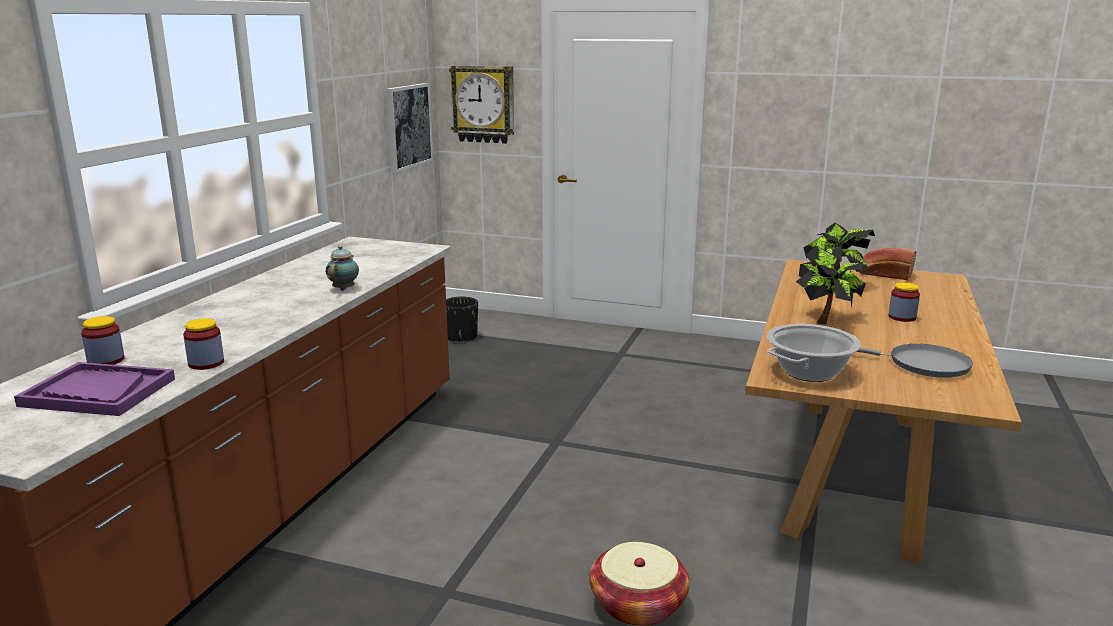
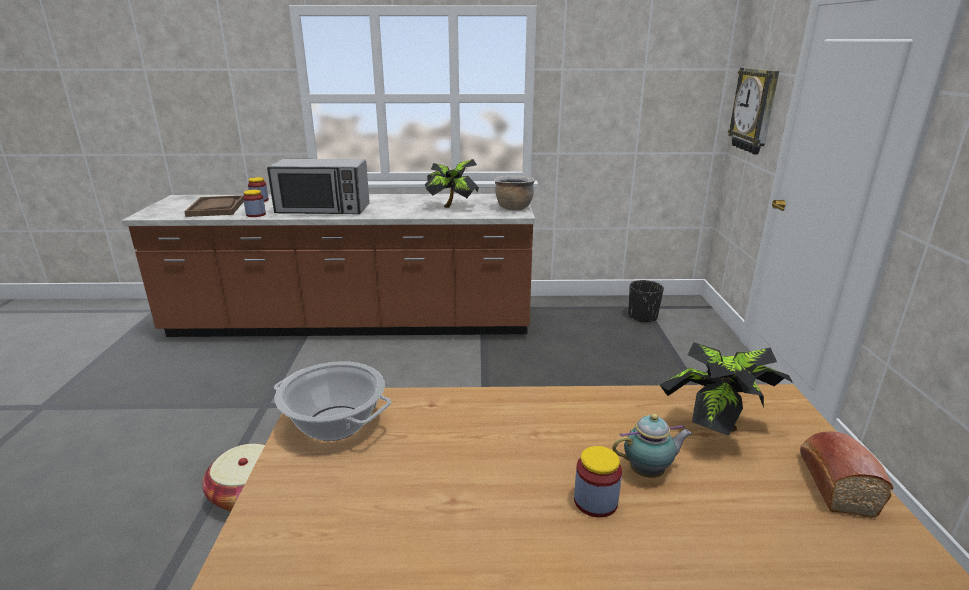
camera: 70 degrees right, 5 degrees up
purple tray [14,362,175,416] -> brown tray [184,195,244,217]
teapot [326,245,359,291] -> teapot moved to [612,414,692,478]
picture [386,83,433,172] -> none
potted plant [796,246,865,324] -> potted plant moved to [425,159,479,208]
grey frying pan [856,344,973,378] -> none
none -> microwave [267,159,370,214]
none -> brown cooking pot [494,175,535,211]

